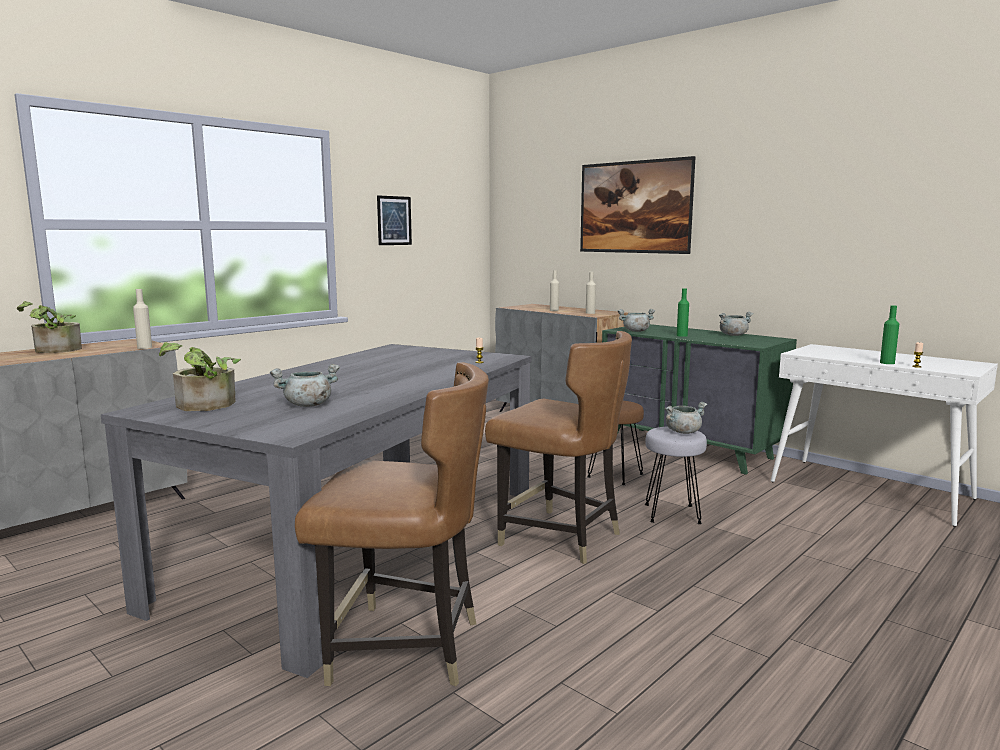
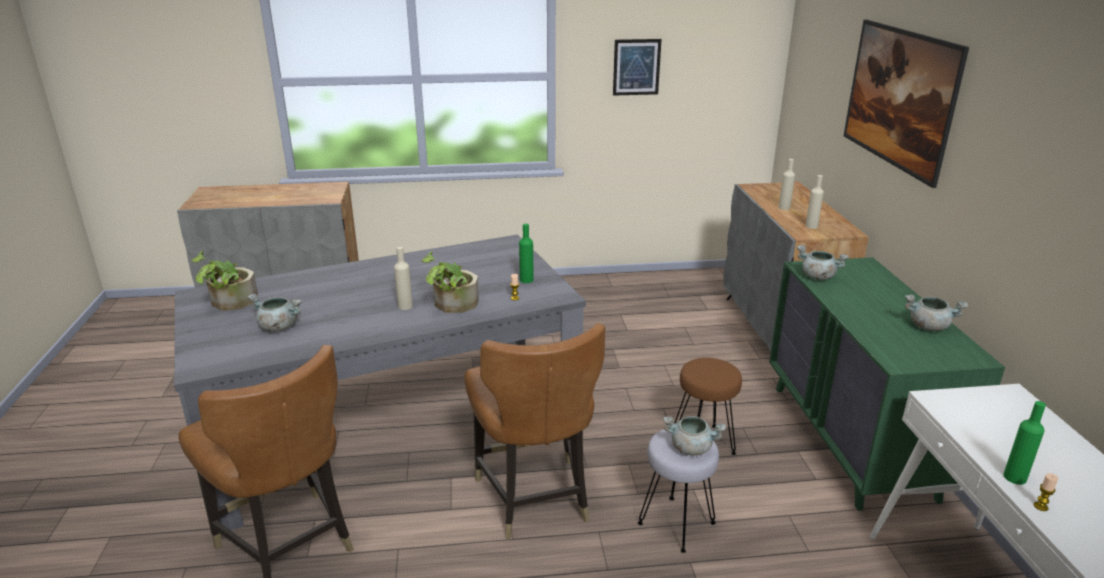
camera: 40 degrees right, 15 degrees up
potted plant [17,301,82,353] -> potted plant moved to [421,251,479,313]
beige bottle [133,289,152,349] -> beige bottle moved to [394,247,413,310]
green bottle [677,288,689,337] -> green bottle moved to [519,224,534,283]

